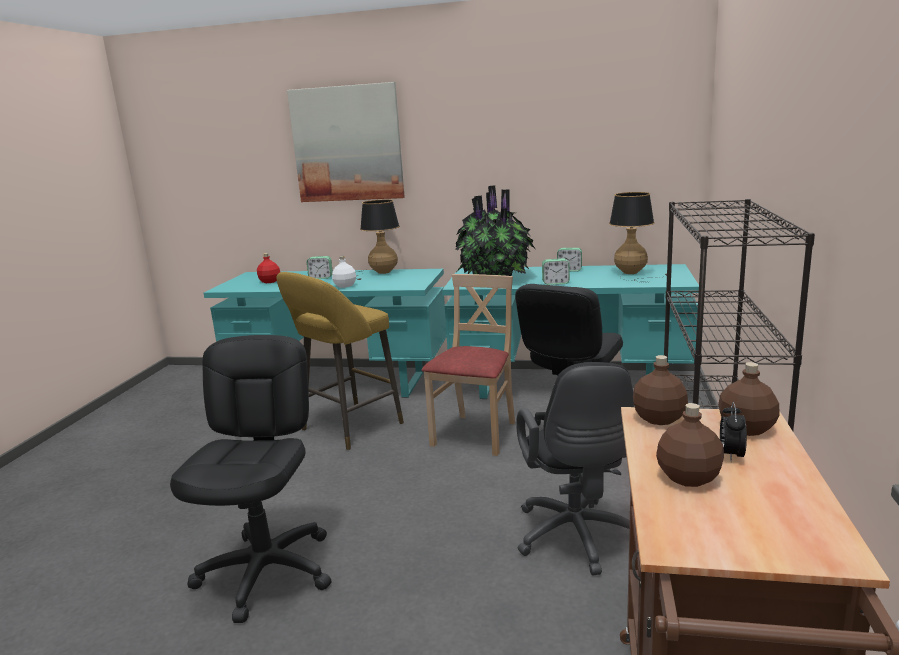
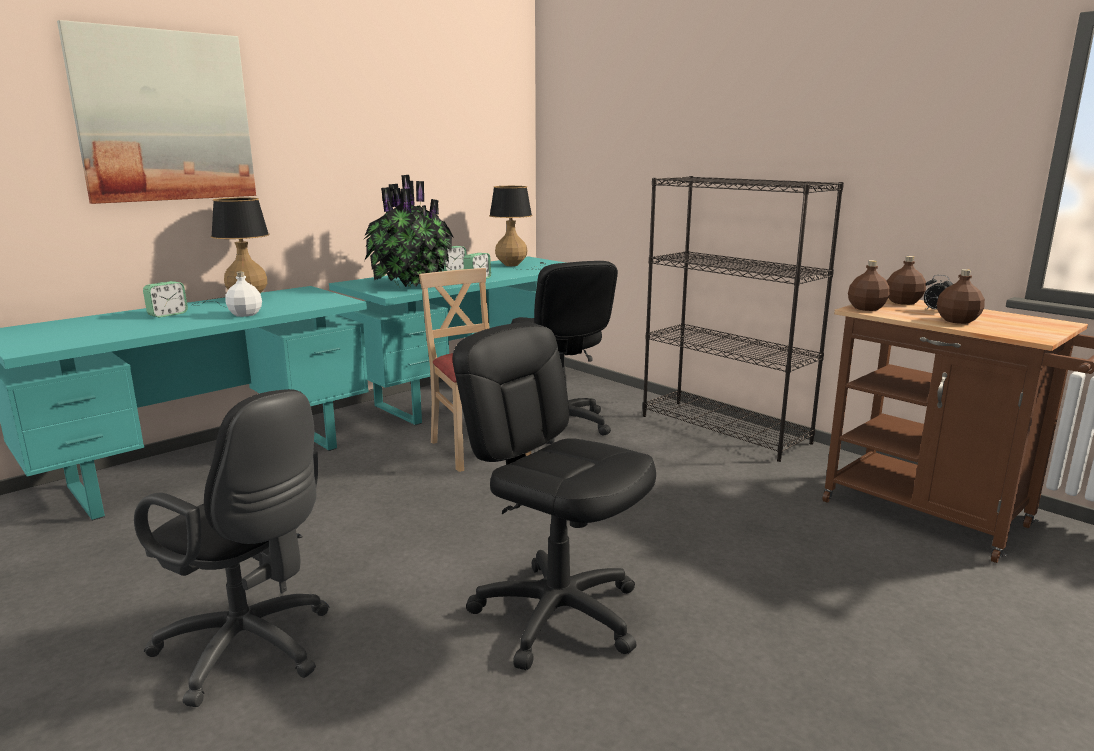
camera: 55 degrees left, 0 degrees up
red bottle [257,253,280,283] -> none
yellow stool [276,272,404,450] -> none
black office chair [516,362,635,575] -> black office chair moved to [134,389,330,707]

